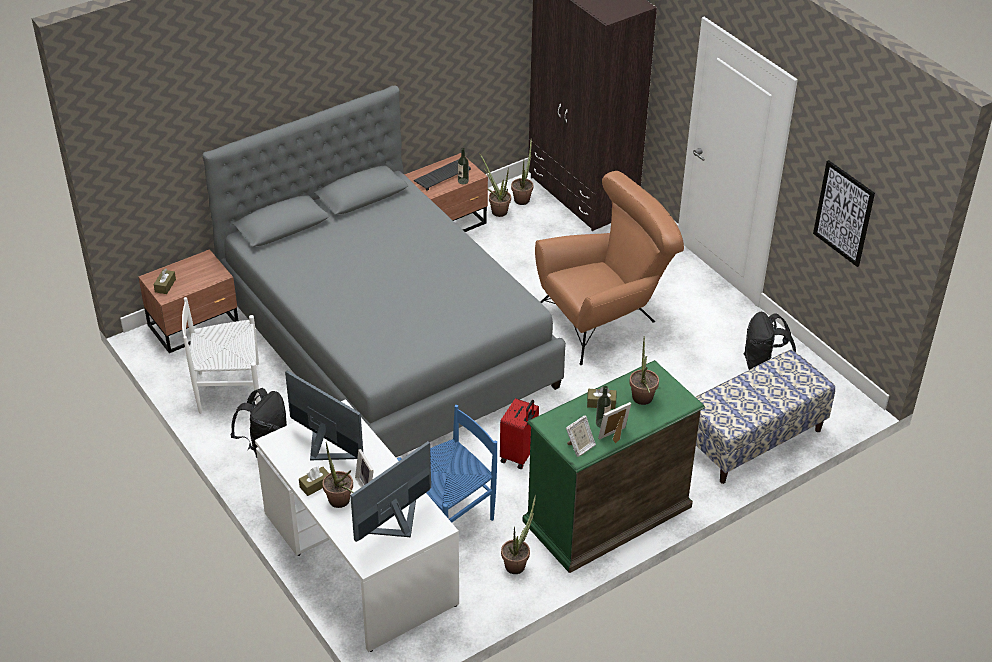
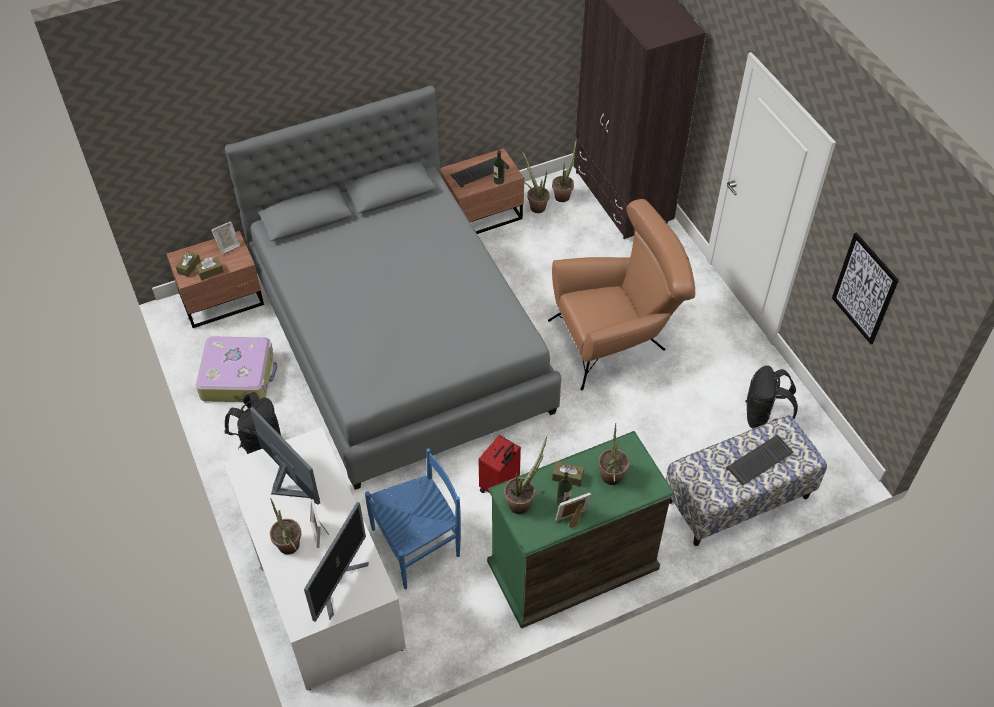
camera: 10 degrees right, 10 degrees up
white chair [182,297,260,414] -> suitcase [196,337,277,402]
brown tissue box [299,466,329,496] -> brown tissue box moved to [196,257,224,280]
monitor [350,441,431,542] -> monitor turned 150 degrees clockwise [304,502,369,622]
potted plant [501,495,536,574] -> potted plant moved to [504,436,547,514]
picture frame [566,415,596,457] -> picture frame moved to [211,221,241,254]
none -> keyboard [726,435,794,486]

